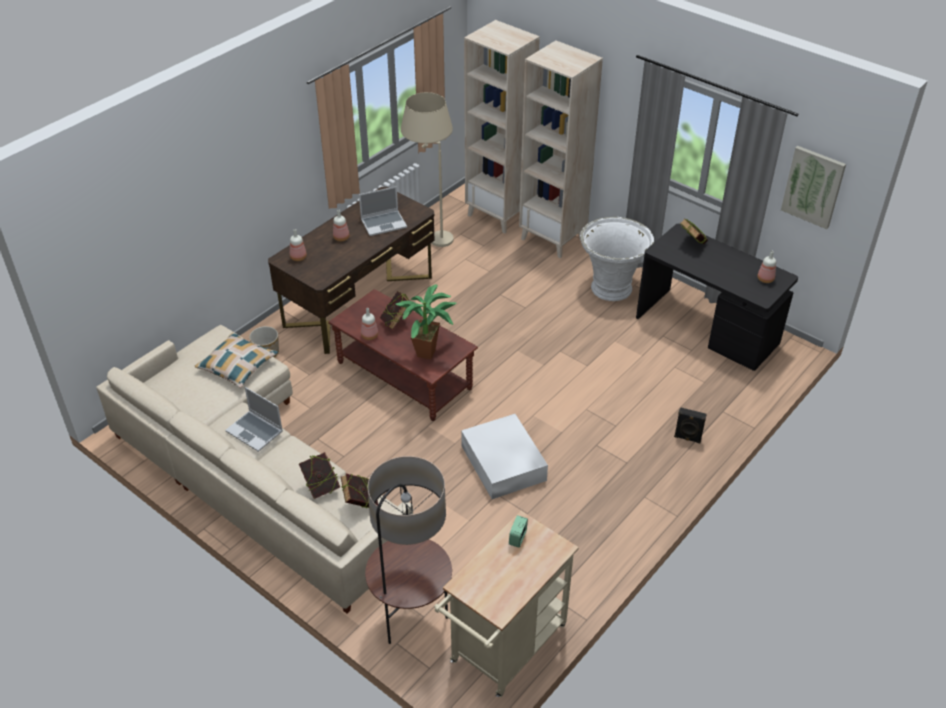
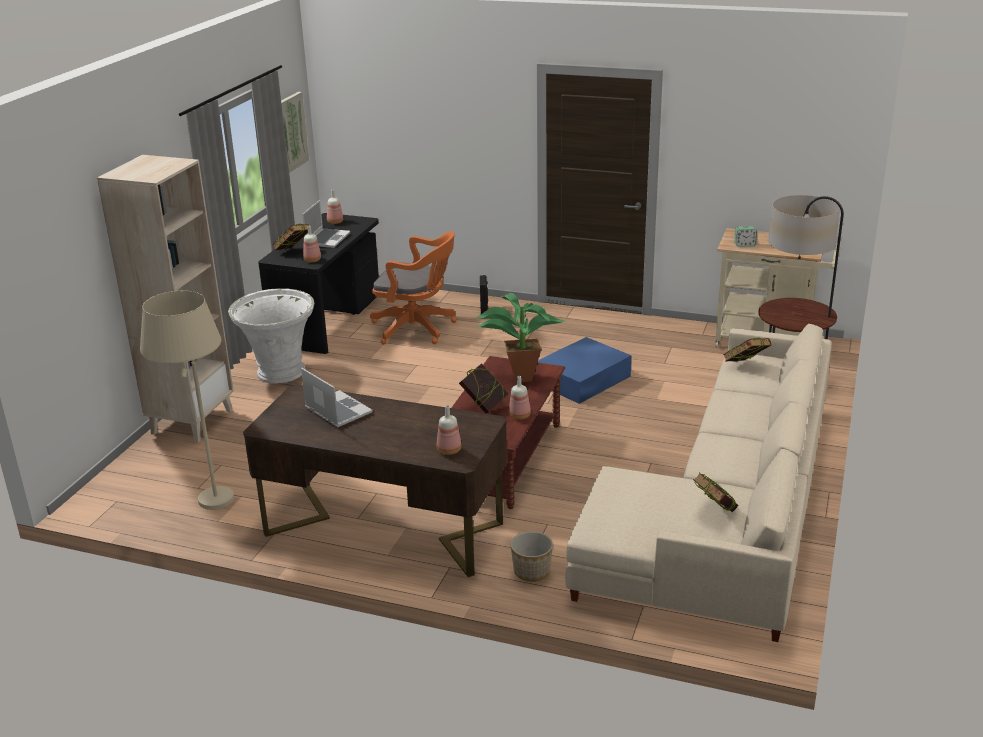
camera: 110 degrees left, 15 degrees down
pillow [195,332,278,388] -> none
laptop [225,387,283,452] -> laptop moved to [302,200,350,248]
book [299,452,340,499] -> book moved to [693,473,738,512]
bottle [333,210,350,241] -> bottle moved to [303,226,321,262]
white storage box [461,414,548,499] -> blue storage box [538,337,631,404]
beige bookcase [464,20,540,234] -> none
none -> orange office chair [370,231,457,345]

